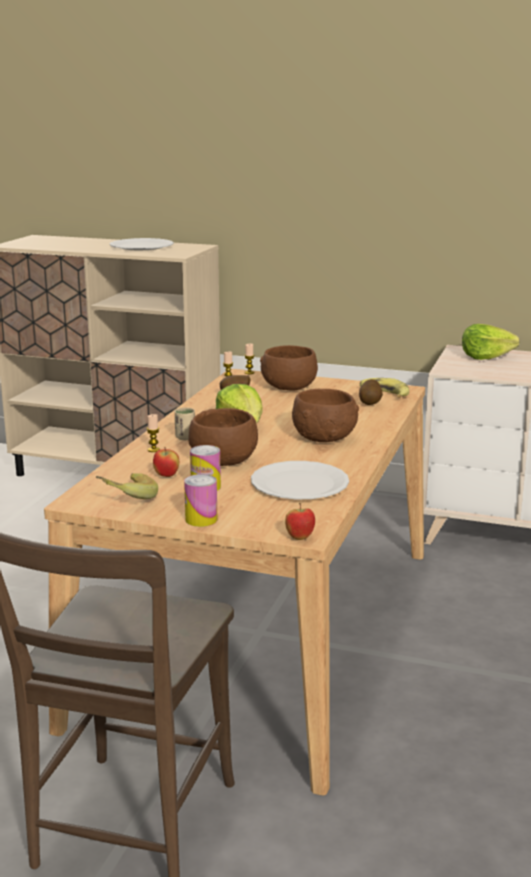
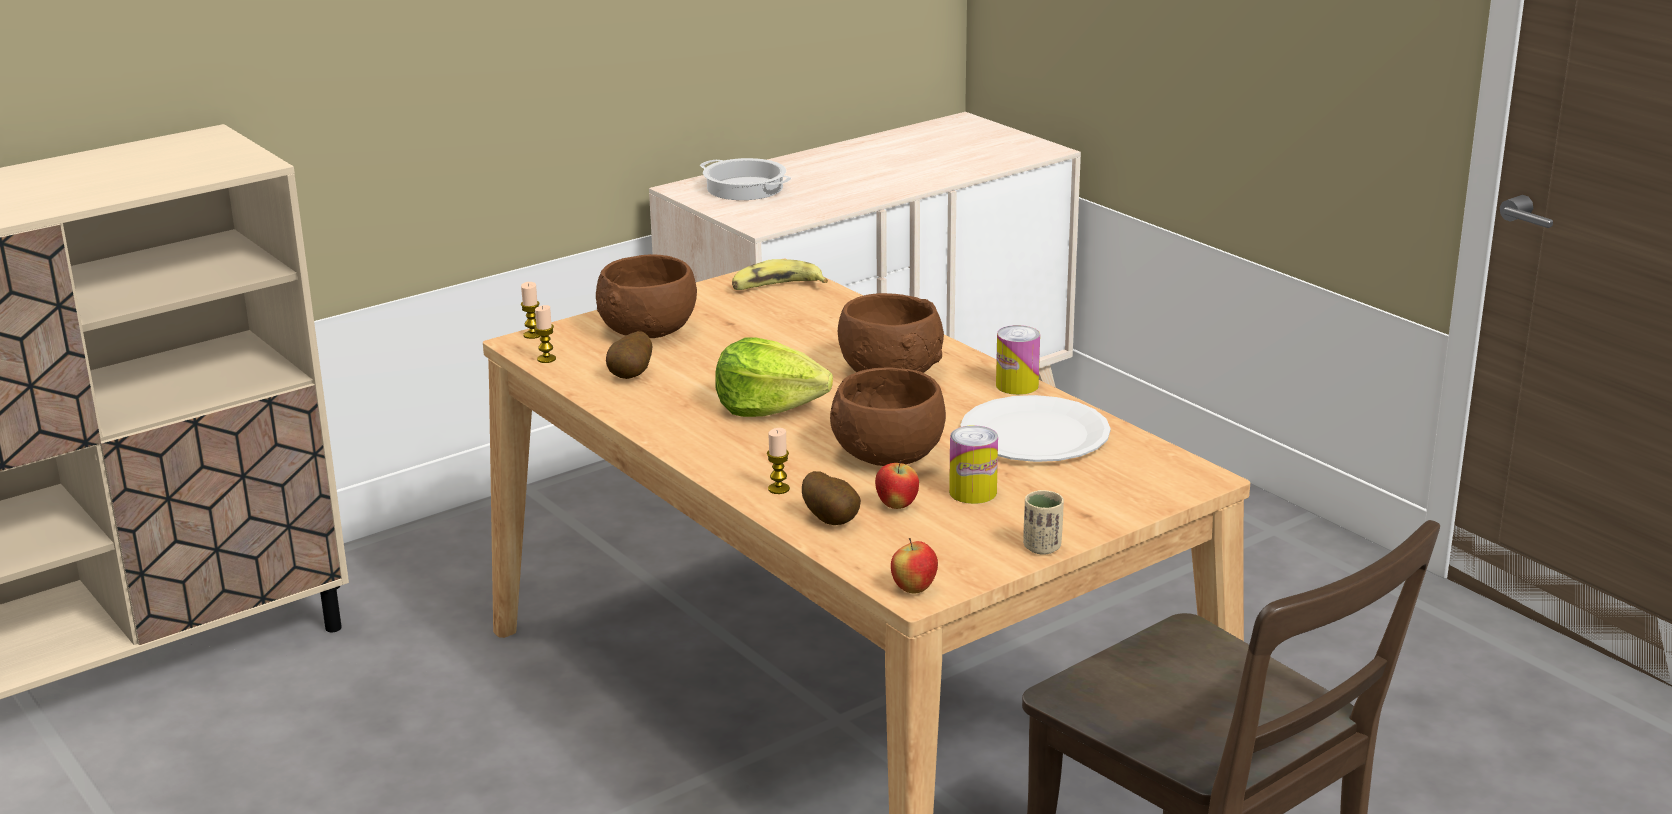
camera: 55 degrees left, 5 degrees up
banana [96,473,158,499] -> none
white plate [109,238,174,250] -> none
beige cup [175,407,195,440] -> beige cup moved to [1023,490,1064,555]
can [184,474,217,527] -> can moved to [996,325,1040,395]
apple [285,503,315,540] -> apple moved to [891,538,938,593]
potato [359,379,383,405] -> potato moved to [802,471,861,525]
lettuce [462,324,520,360] -> cooking pot [700,158,791,200]

